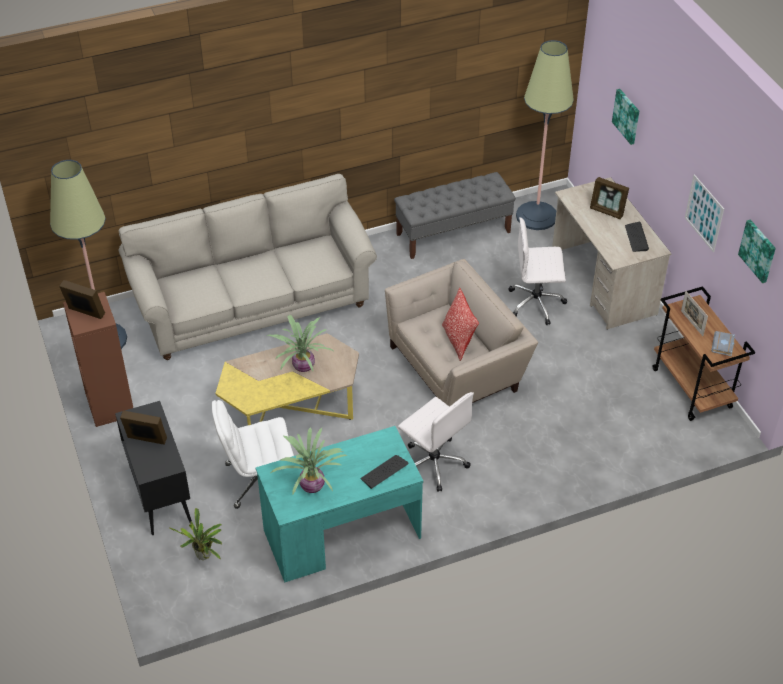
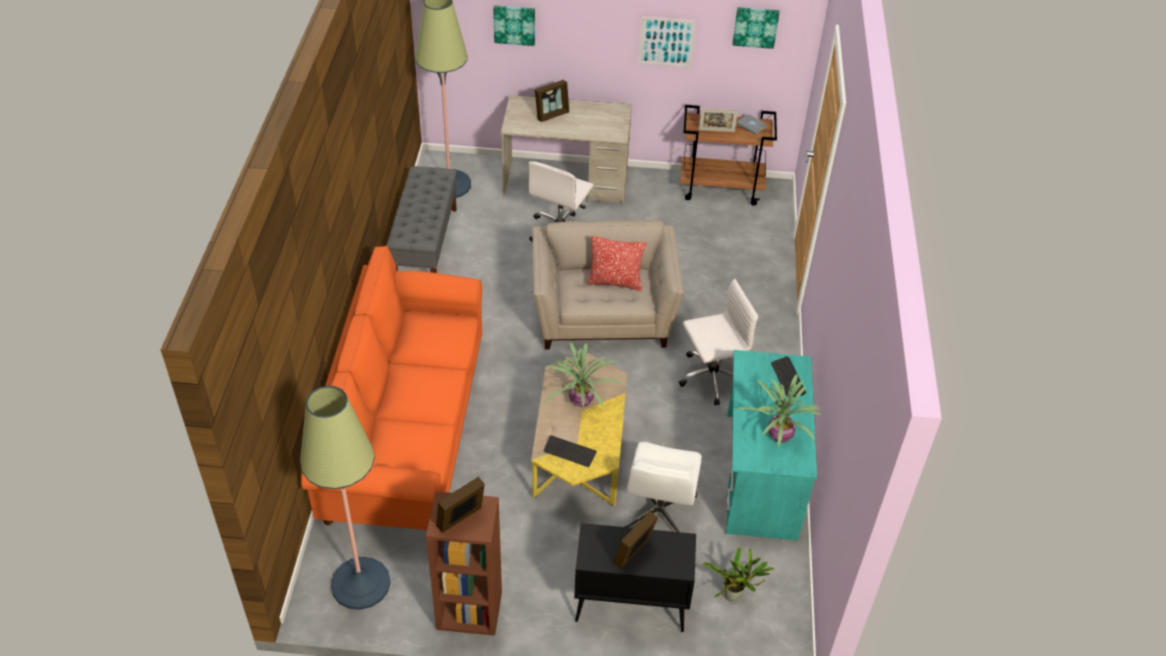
camera: 65 degrees left, 0 degrees up
beige sofa [119,174,377,360] -> orange sofa [301,245,482,530]
keyboard [625,222,649,252] -> keyboard moved to [544,435,597,467]

